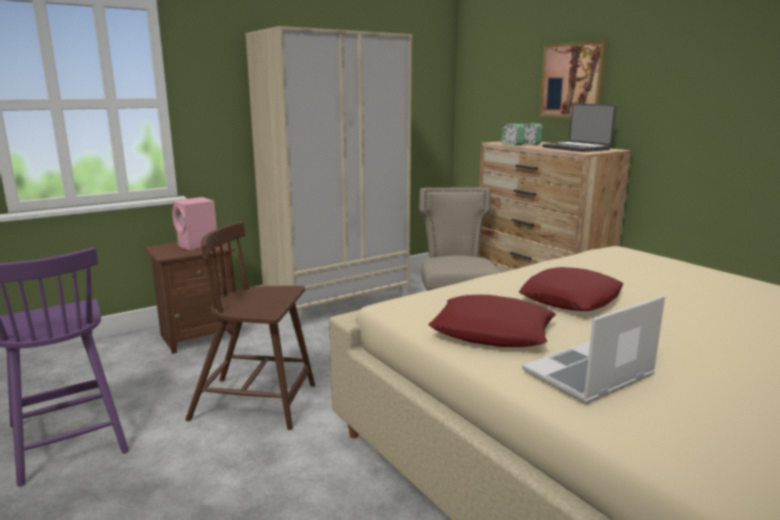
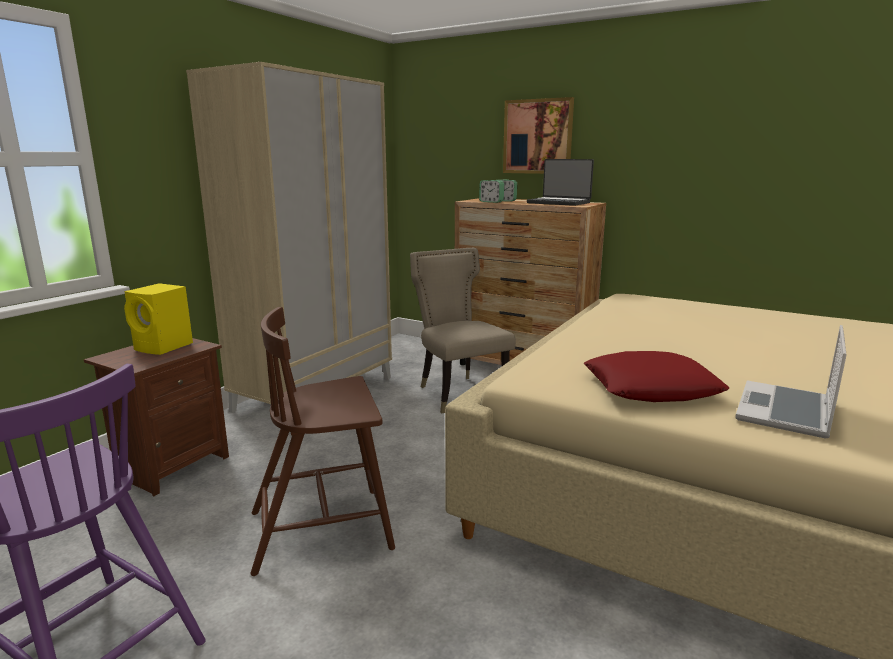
camera: 25 degrees left, 0 degrees up
pink speaker [172,197,217,250] -> yellow speaker [124,283,193,355]
red pillow [519,267,623,311] -> none

